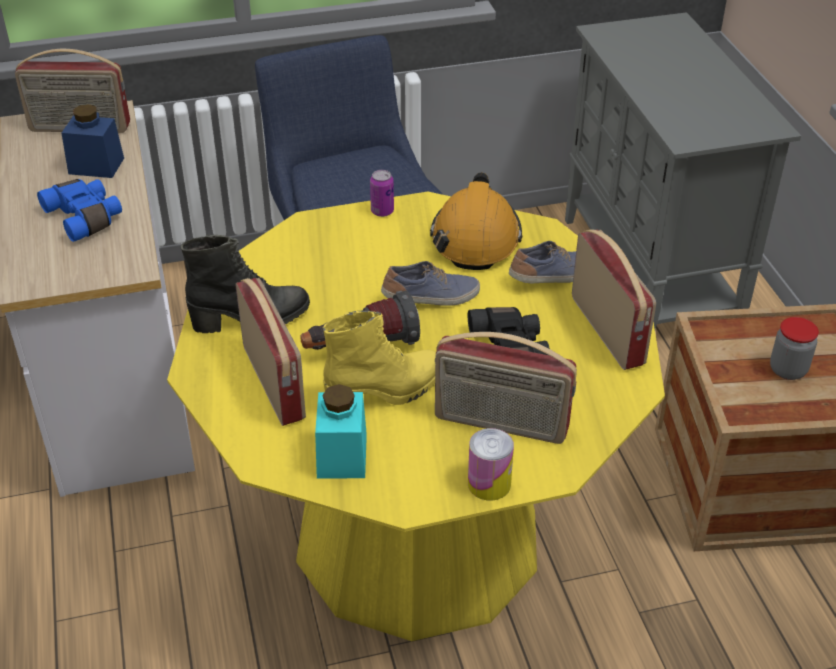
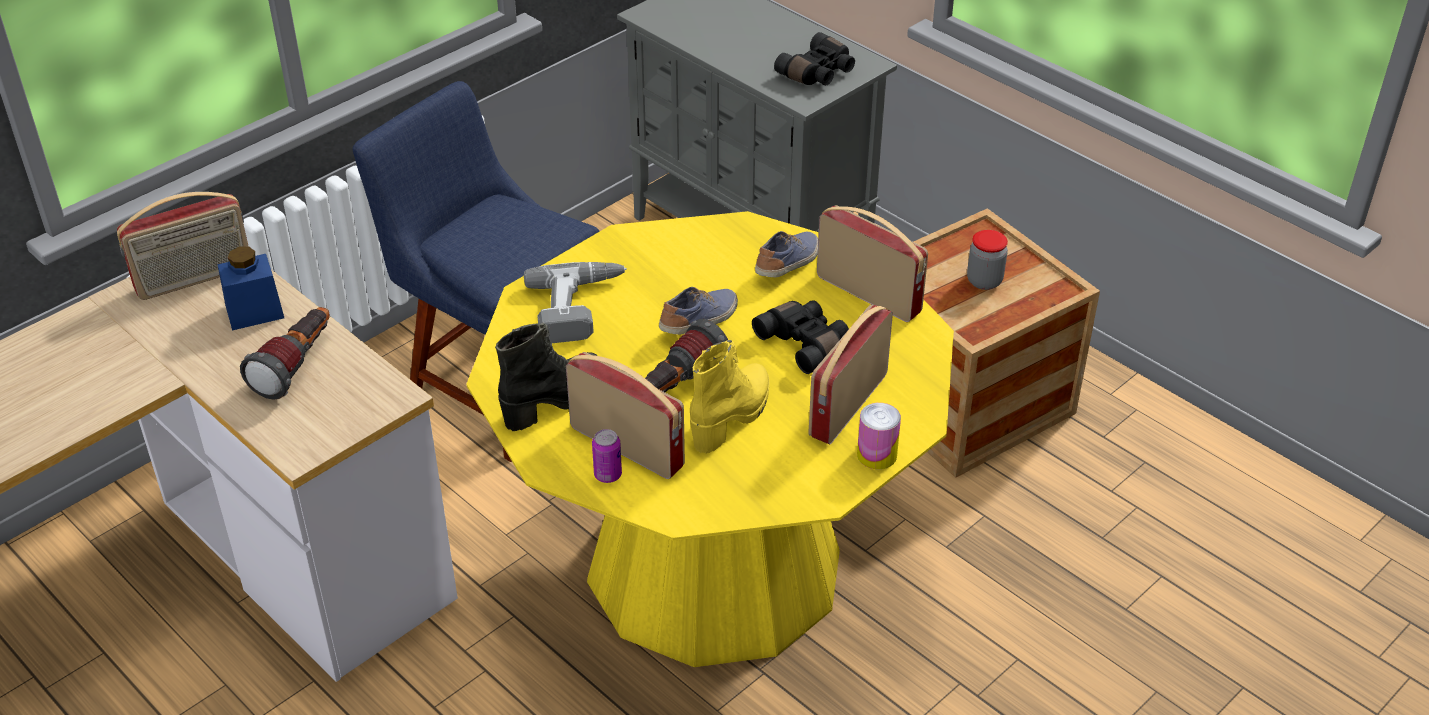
camera: 30 degrees left, 0 degrees up
blue binoculars [37,179,122,242] -> flashlight [240,307,330,400]
turquoise jar [315,384,367,479] -> none
can [370,170,394,217] -> can moved to [592,429,622,483]
orange hard hat [430,172,522,270] -> none
radio [435,332,577,444] -> radio turned 135 degrees clockwise [808,305,893,444]
none -> power drill [524,262,627,343]
none -> black binoculars [774,32,855,85]

